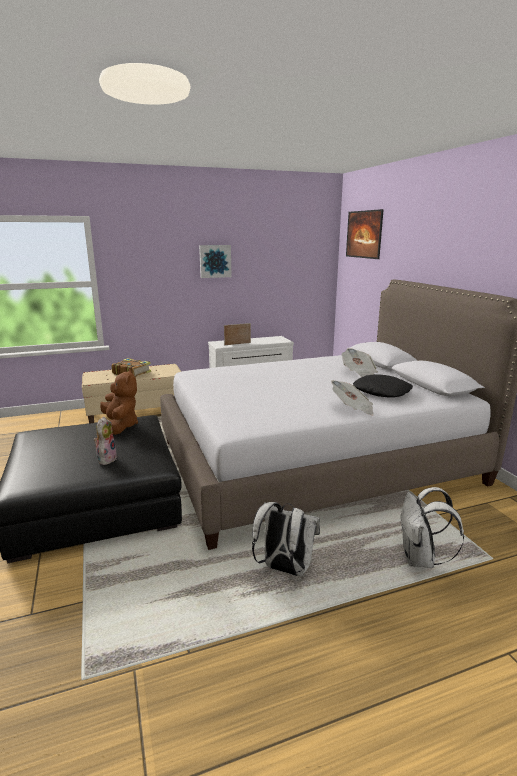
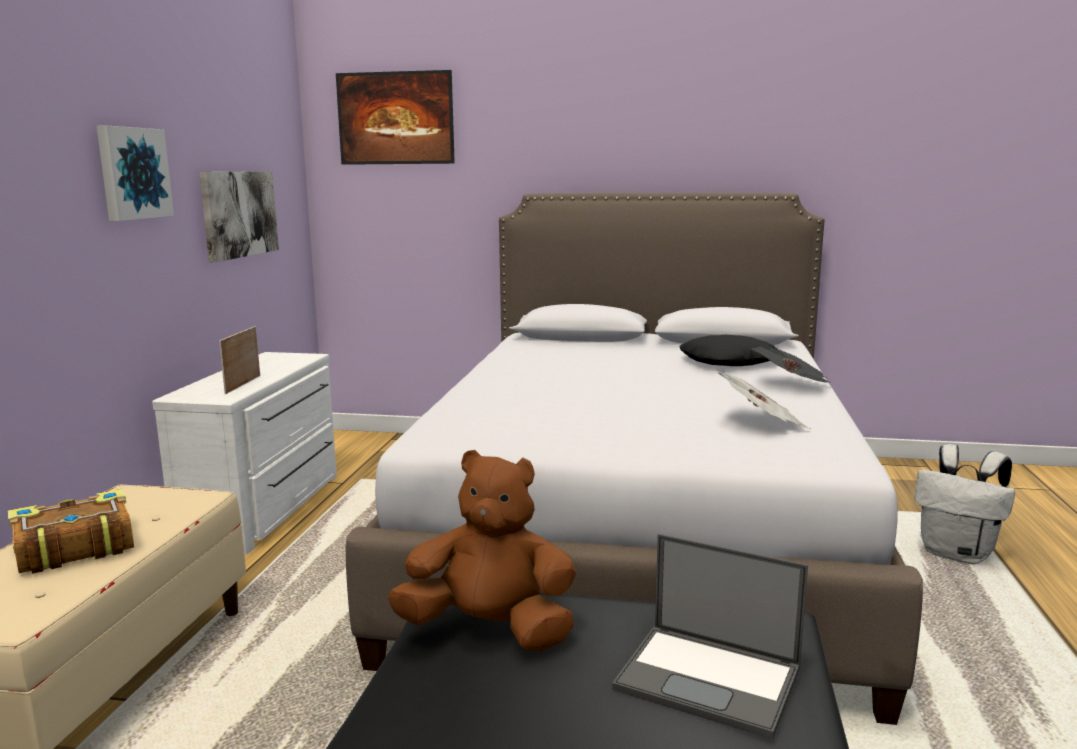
camera: 60 degrees left, 5 degrees down
plush toy [94,417,117,465] -> laptop [612,534,808,739]
white backpack [252,502,320,576] -> none
newspaper [341,348,378,377] -> newspaper moved to [715,371,811,429]
none -> picture [199,171,279,262]

